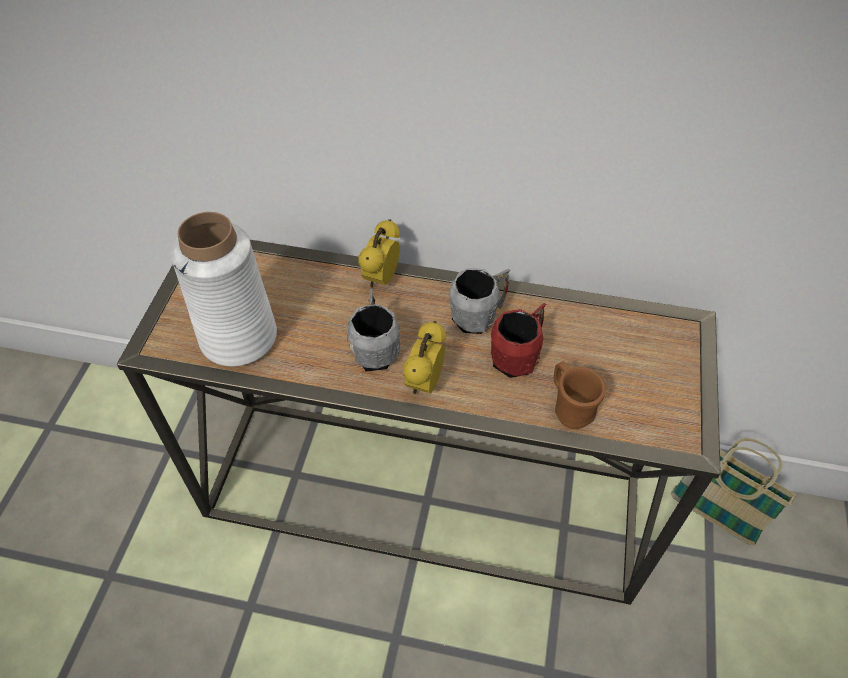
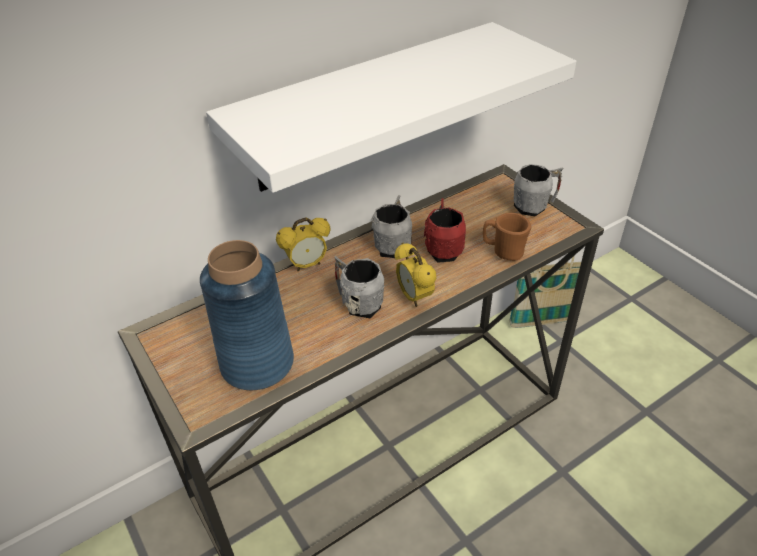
camera: 45 degrees left, 10 degrees down
white vase [170,212,277,366] -> blue vase [200,240,294,390]
alarm clock [358,219,400,288] -> alarm clock turned 90 degrees counterclockwise [276,217,331,271]
none -> white shelf [206,22,576,193]
none -> grey mug [513,164,564,216]

